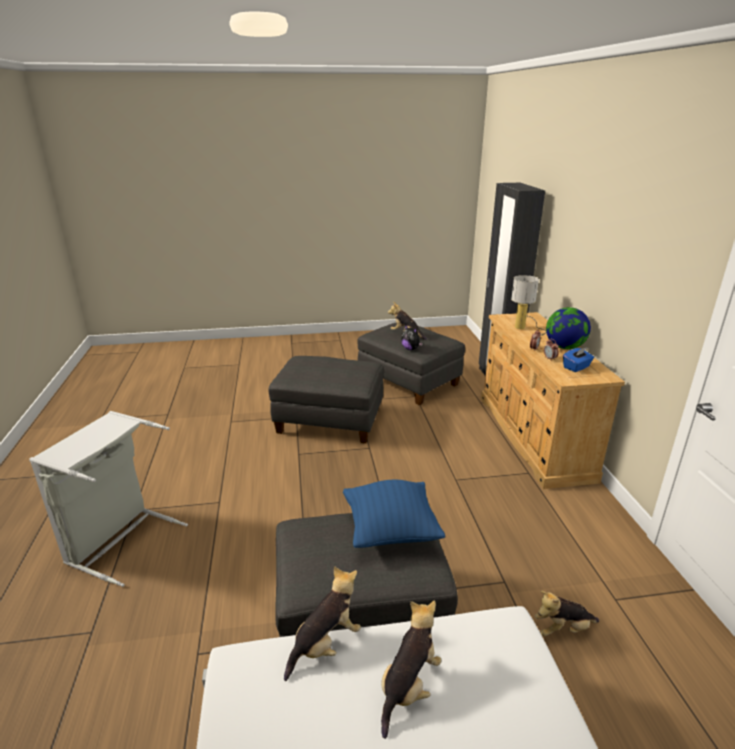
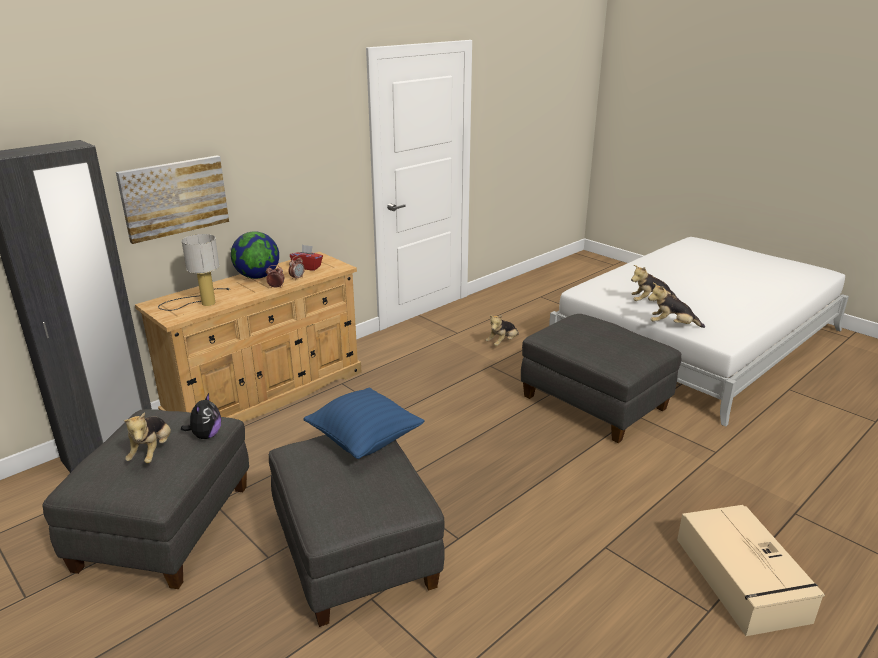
camera: 125 degrees left, 0 degrees up
grey laundry basket [29,411,188,587] -> beige storage box [677,505,825,636]
blue pillow [343,480,445,548] -> blue pillow moved to [303,387,425,459]
plush toy [535,590,599,636] -> plush toy turned 90 degrees clockwise [486,315,519,346]
blue tissue box [563,347,594,372] -> red tissue box [290,245,323,271]
none -> picture [116,155,229,244]

